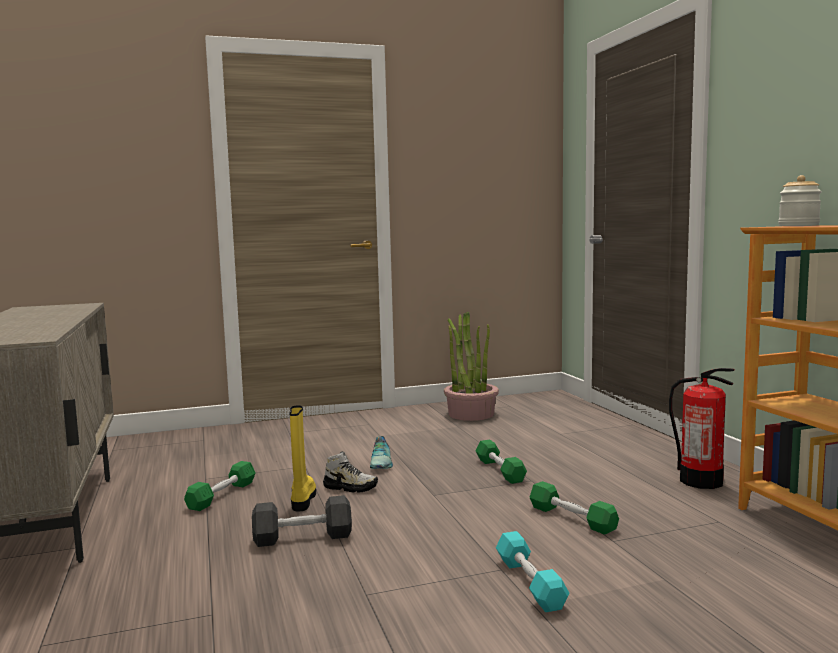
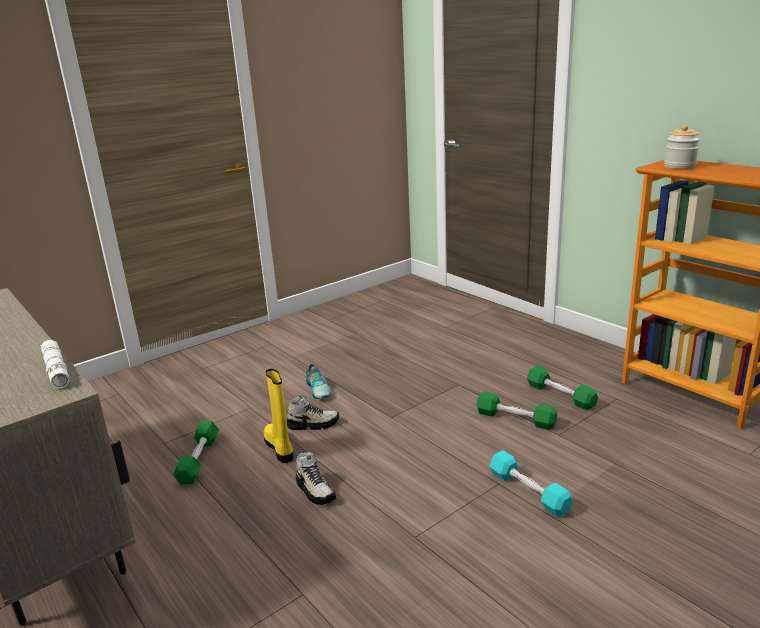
camera: 20 degrees left, 15 degrees up
black dumbbell [252,495,352,547] -> shoe [296,453,336,505]
potted plant [444,312,499,421] -> none
green dumbbell [476,440,527,484] -> green dumbbell moved to [527,366,598,410]
fire extinguisher [669,368,734,489] -> none
none -> white flashlight [40,340,70,389]

